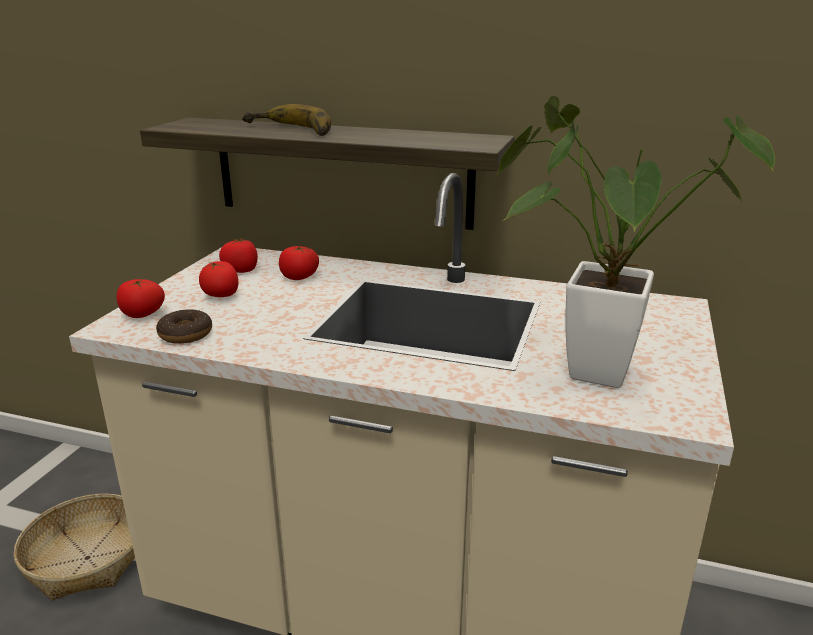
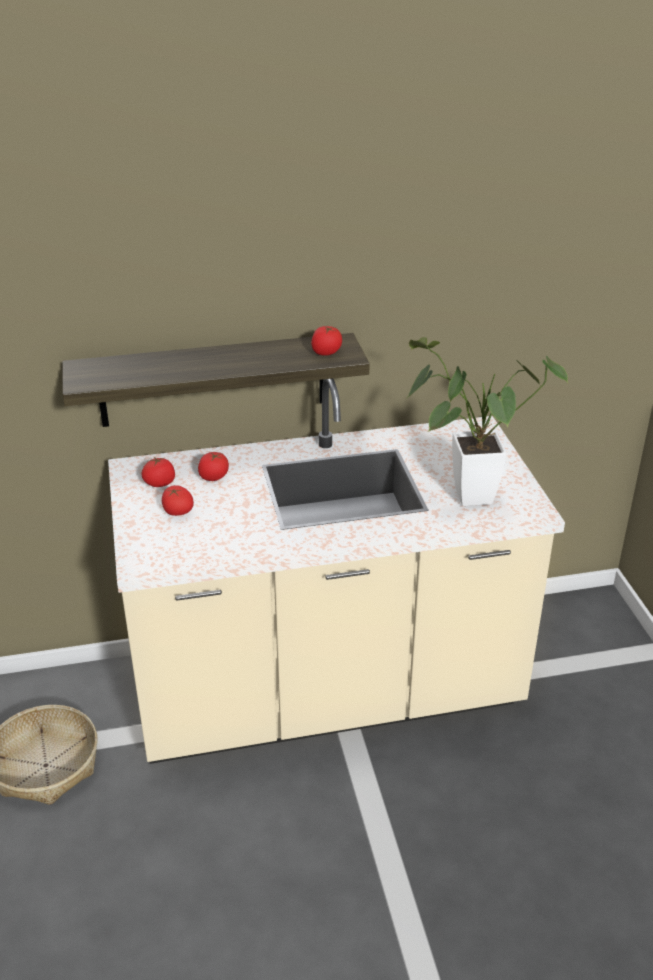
camera: 30 degrees left, 10 degrees up
tomato [117,279,165,318] -> tomato moved to [311,326,342,356]
donut [156,309,212,344] -> none
banana [242,104,331,136] -> none

